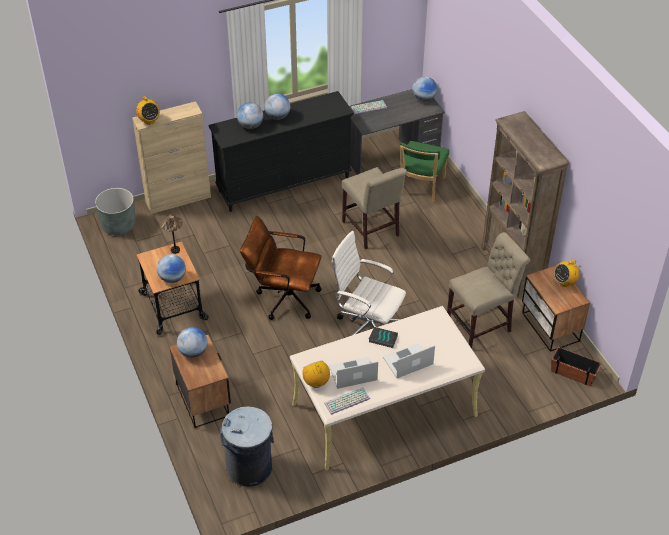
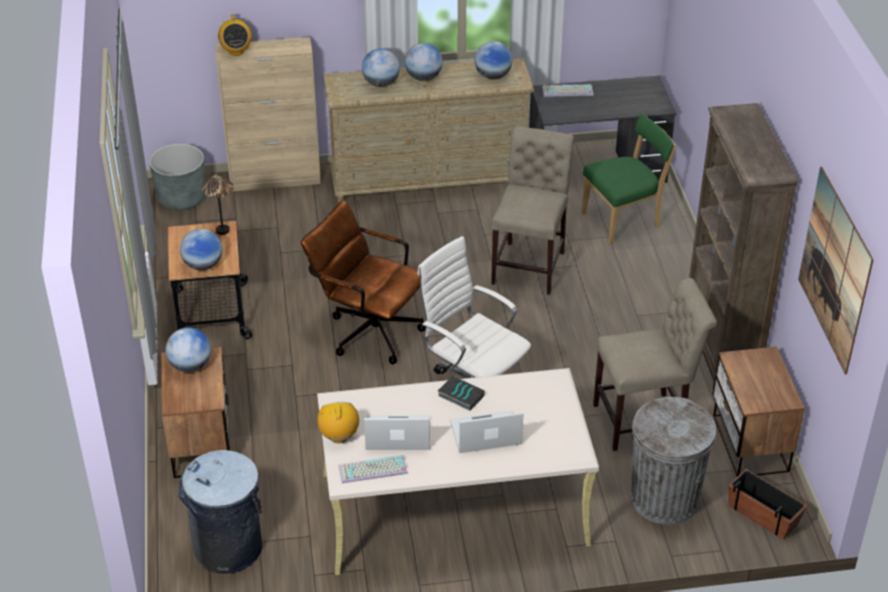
camera: 15 degrees right, 5 degrees down
black dresser [209,91,354,212] -> beige dresser [324,58,534,203]
beige chair [342,167,407,249] -> beige chair turned 150 degrees counterclockwise [491,126,574,295]
green chair [400,141,449,202] -> green chair turned 150 degrees counterclockwise [581,114,676,244]
globe [412,76,437,101] -> globe moved to [475,41,512,79]
radio [554,260,580,287] -> none
none -> grey trash can [630,397,716,524]
none -> picture [798,167,874,375]

